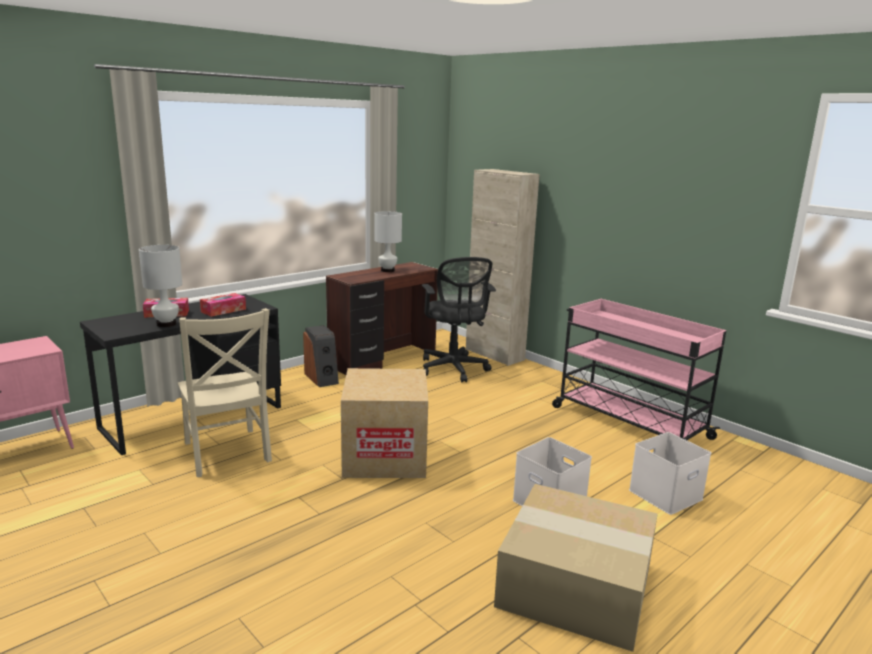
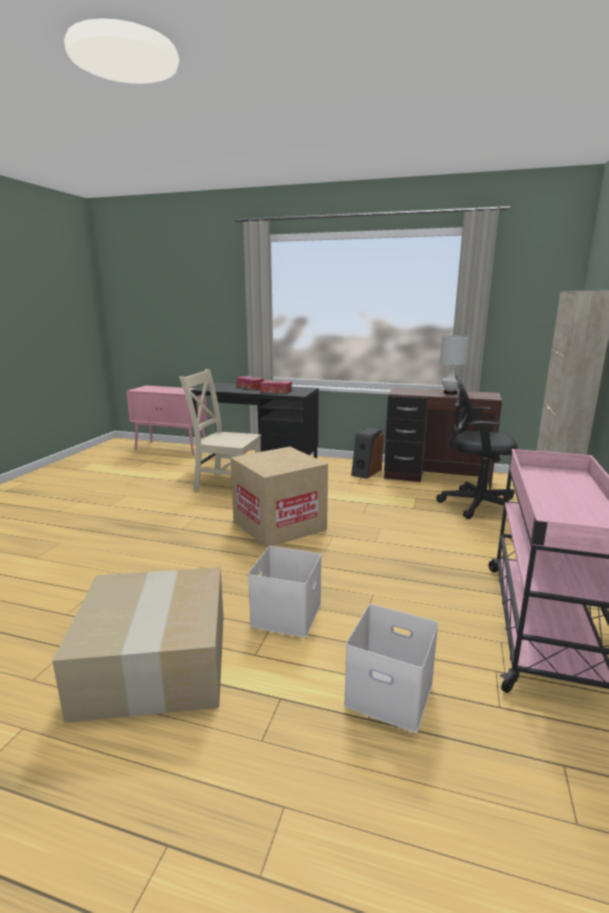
camera: 60 degrees right, 0 degrees up
white table lamp [139,245,182,327] -> none
beige chair [178,308,272,477] -> beige chair turned 75 degrees clockwise [179,369,261,491]
black office chair [422,257,496,383] -> black office chair turned 60 degrees clockwise [436,375,518,519]

